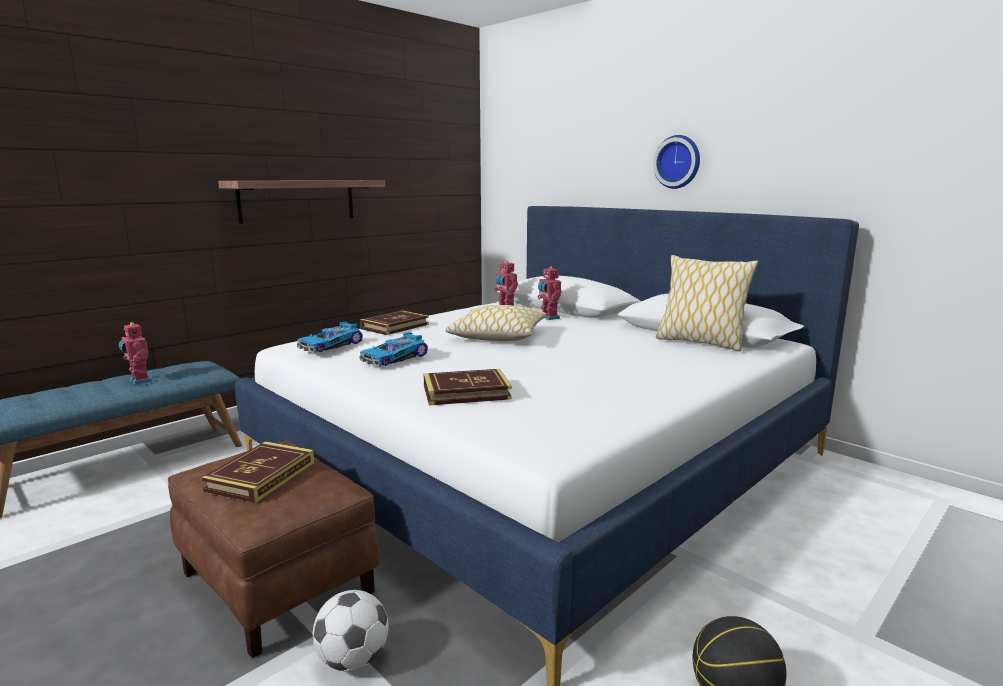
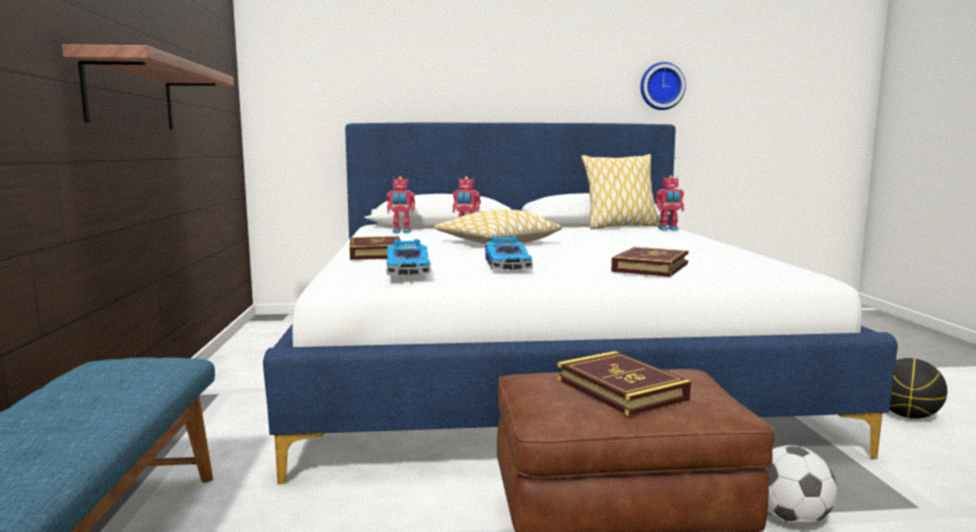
camera: 50 degrees left, 5 degrees down
toy robot [119,322,152,385] -> toy robot moved to [655,175,684,230]
wall clock [653,135,700,189] -> wall clock moved to [640,62,686,110]

